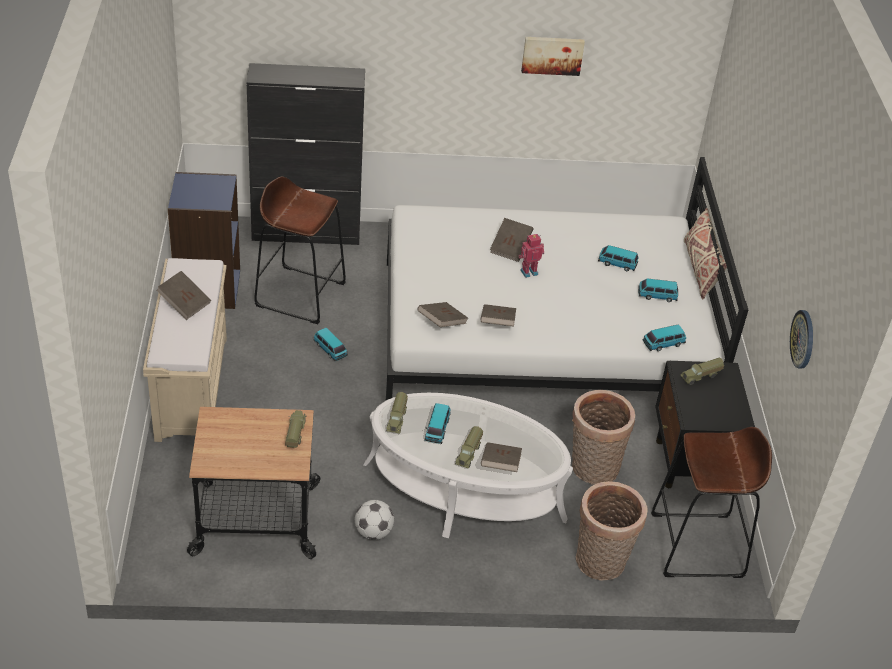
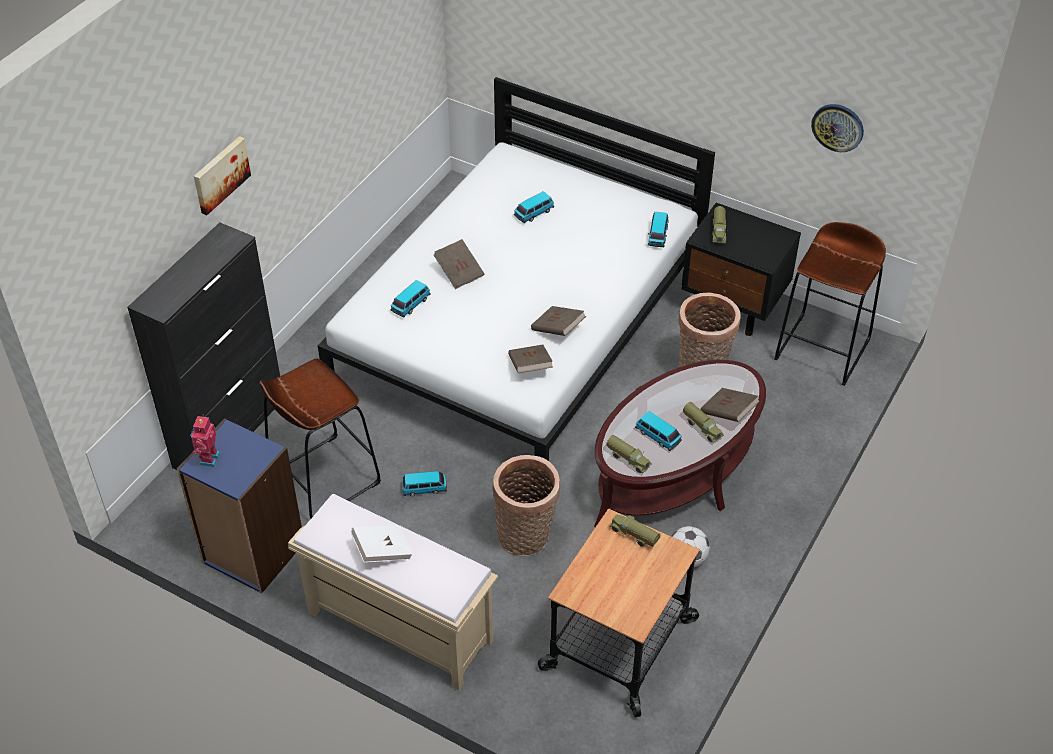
camera: 55 degrees left, 5 degrees up
brown book [156,271,211,320] -> white book [351,525,413,563]
white coffee table [364,393,573,538] -> brown coffee table [594,360,766,527]
toy robot [518,234,544,278] -> toy robot moved to [189,415,221,467]
picture [521,37,585,76] -> picture moved to [194,136,251,215]
basket [576,481,647,580] -> basket moved to [492,455,560,556]
toy car [638,279,678,302] -> toy car moved to [390,280,431,318]
beige pillow [684,208,727,300] -> none

